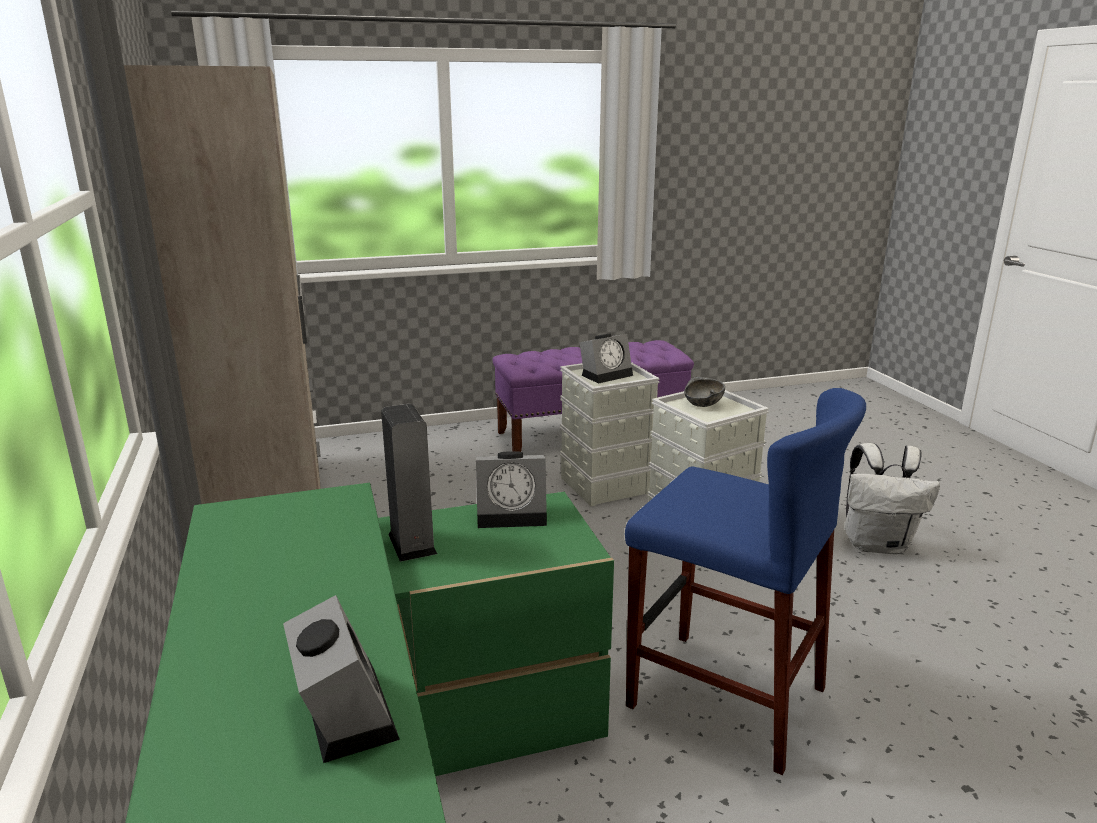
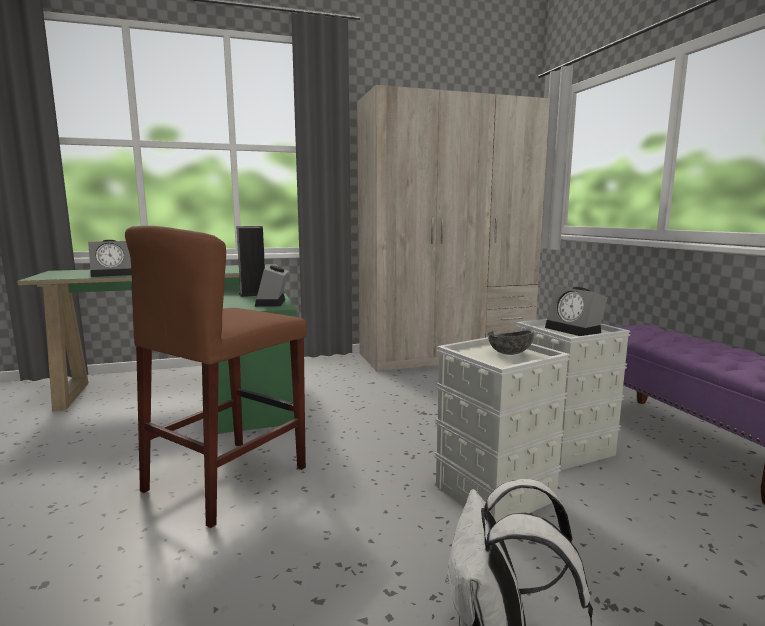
camera: 90 degrees right, 10 degrees down
blue stool [625,388,866,775] -> brown stool [125,226,307,528]

